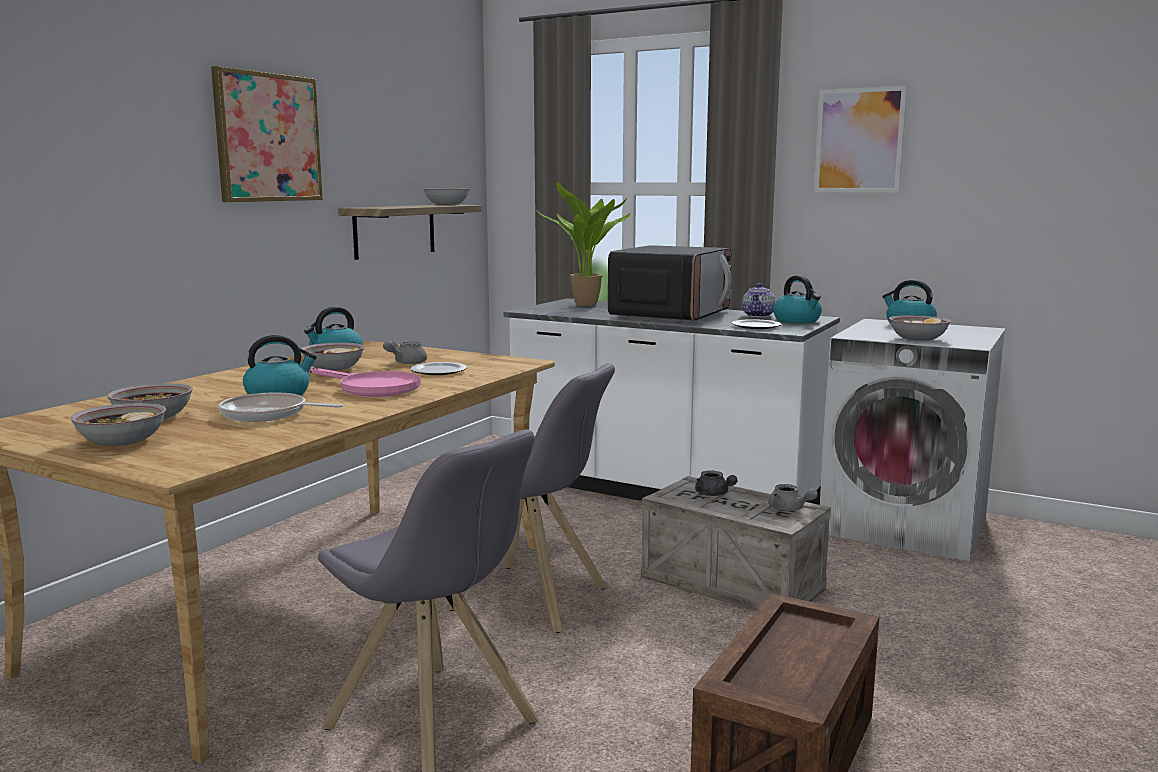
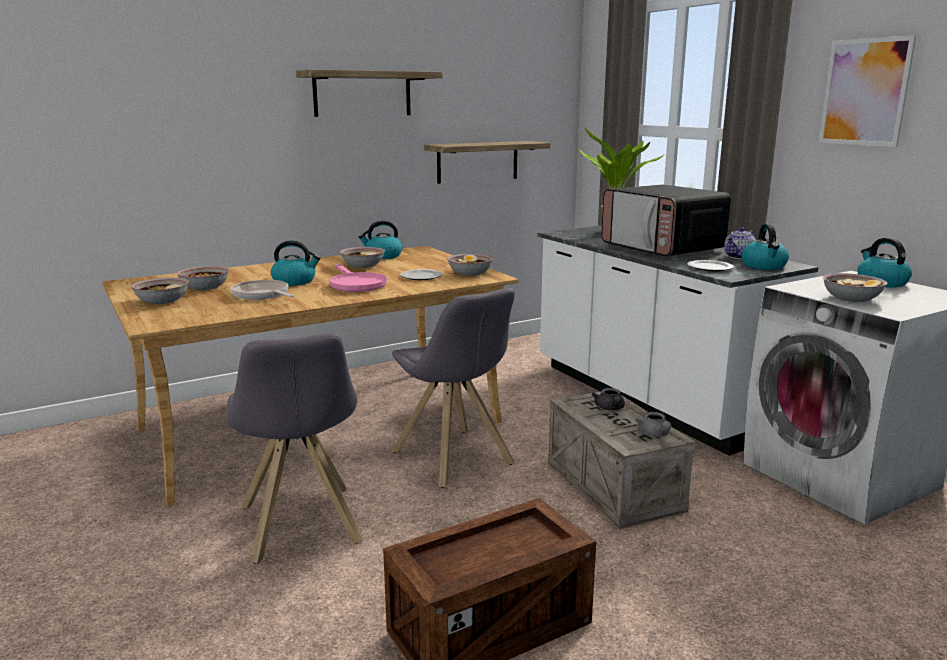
camera: 30 degrees right, 5 degrees up
picture [211,66,323,202] -> shelf [296,69,443,117]
grey teapot [383,341,427,364] -> none
bowl [424,189,470,205] -> bowl moved to [447,254,493,276]
microwave [608,245,732,321] -> microwave turned 90 degrees clockwise [601,184,731,256]

